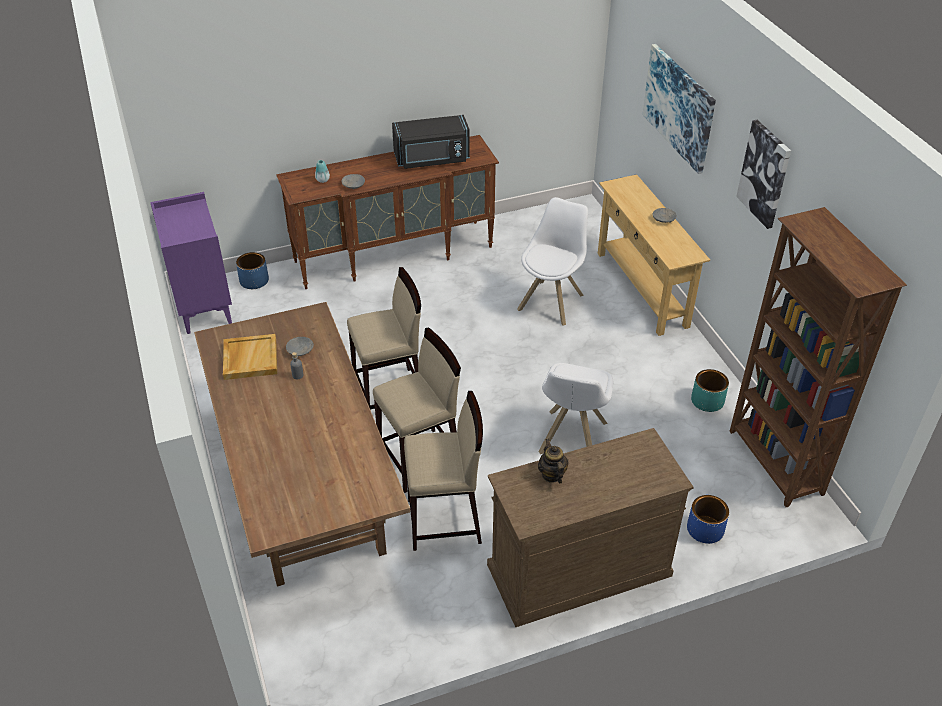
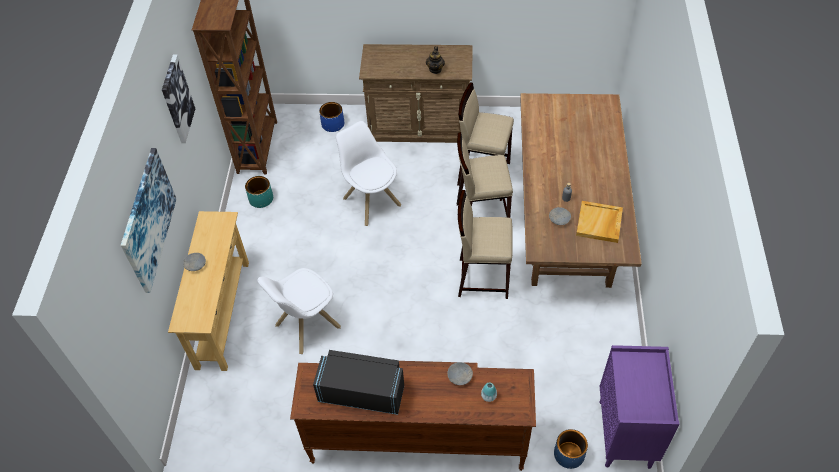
camera: 155 degrees left, 10 degrees up
white chair [538,363,613,454] -> white chair turned 75 degrees counterclockwise [336,121,401,226]

